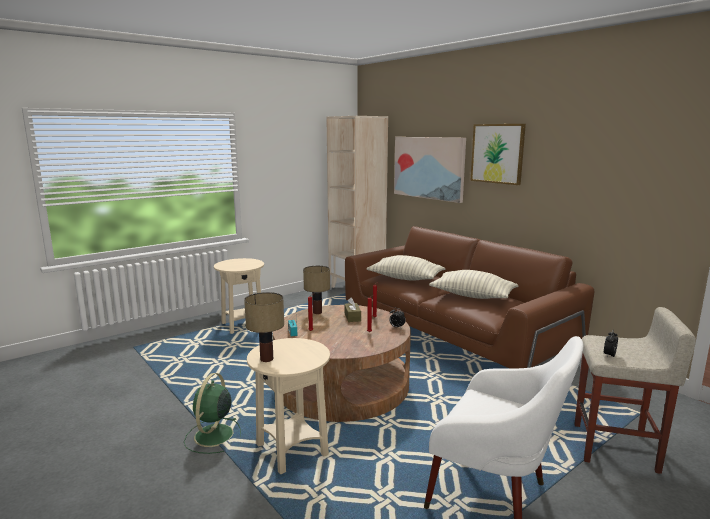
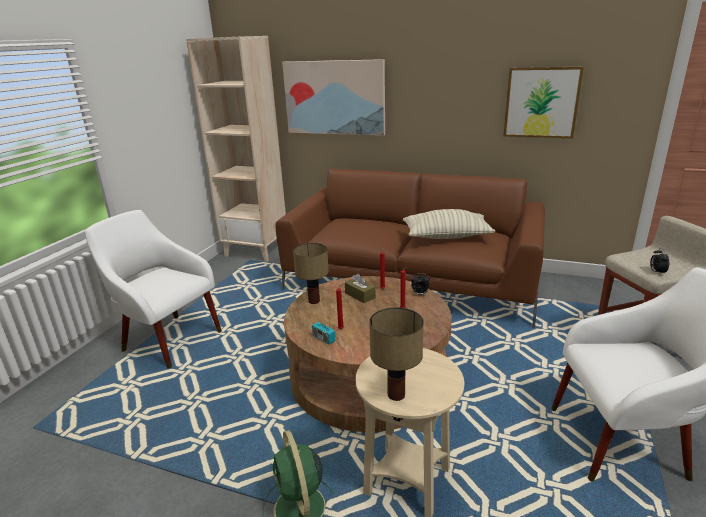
camera: 30 degrees left, 10 degrees up
beige side table [214,258,264,334] -> white armchair [85,210,222,369]
pillow [366,255,446,281] -> none
picture [470,124,526,185] -> picture moved to [504,67,584,138]

